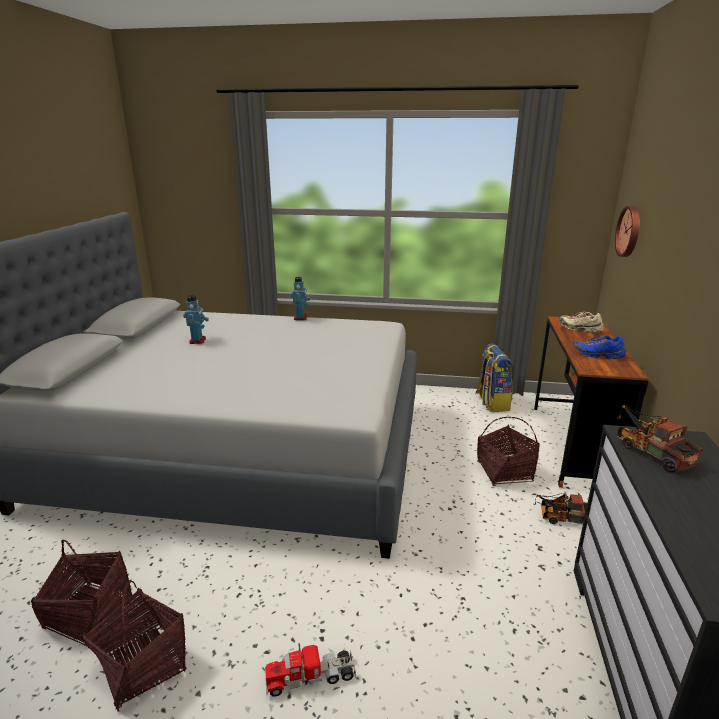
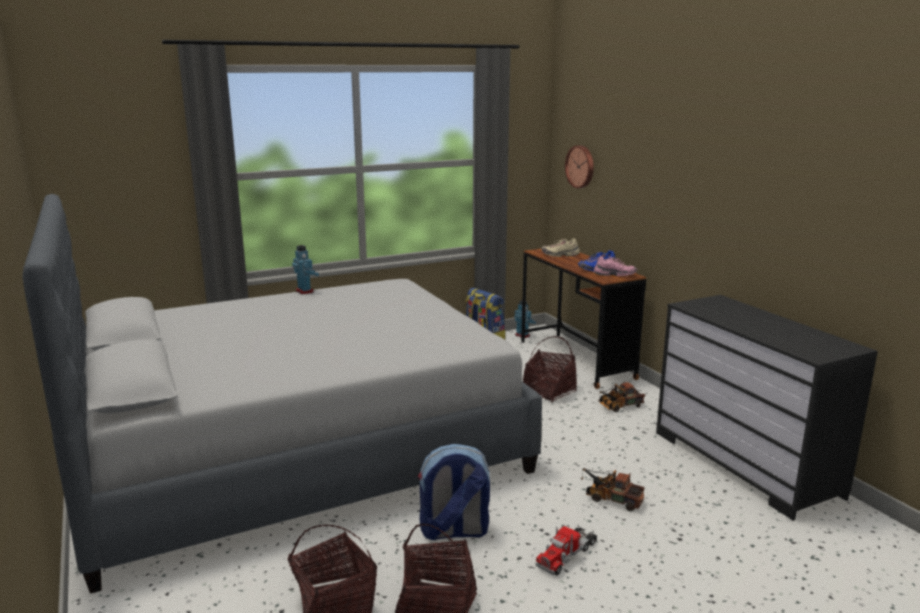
camera: 35 degrees left, 5 degrees down
toy robot [183,295,209,344] -> toy robot moved to [514,300,536,338]
toy truck [617,405,703,472] -> toy truck moved to [581,468,644,511]
none -> backpack [418,444,490,540]
none -> pink shoe [594,256,637,276]

